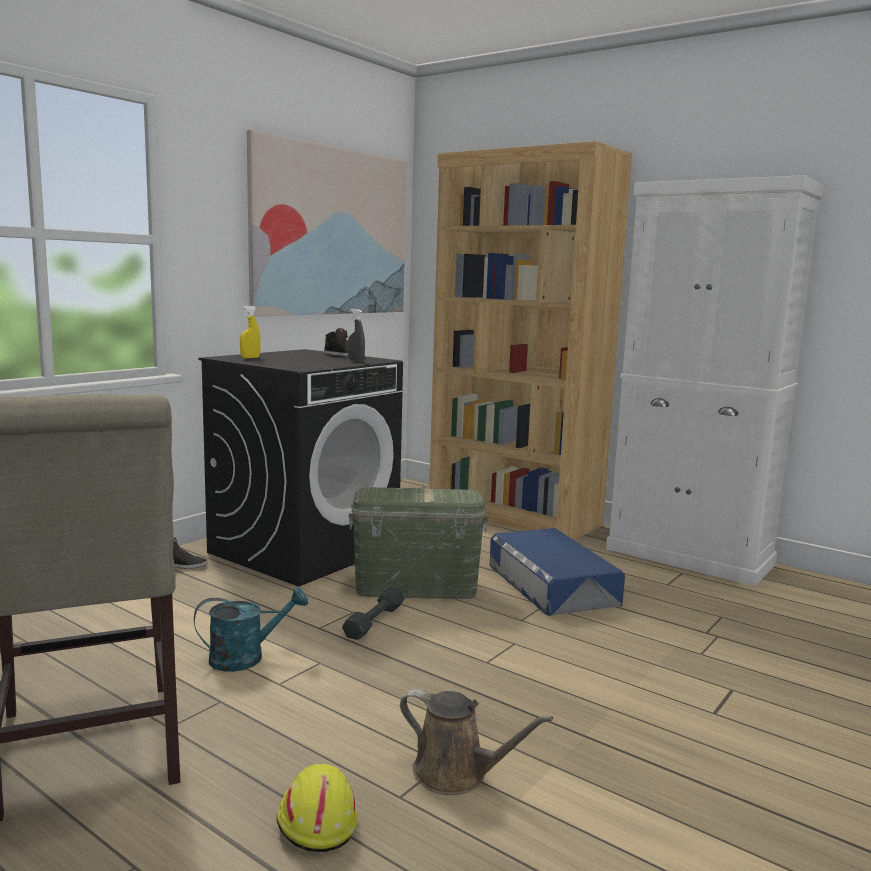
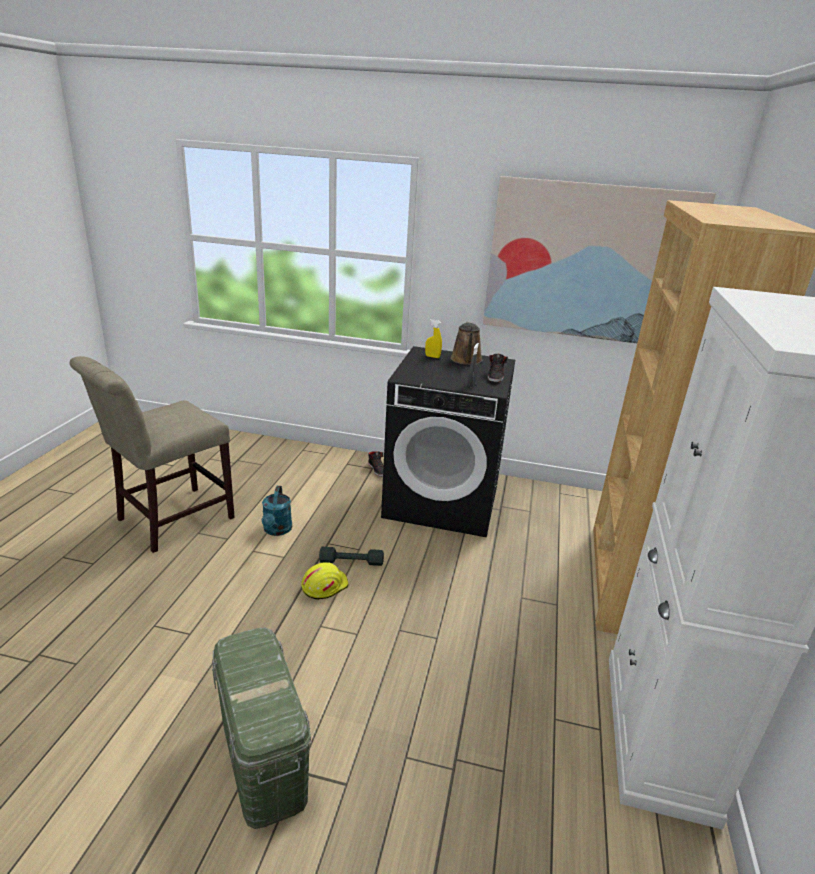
camera: 65 degrees right, 15 degrees up
turquoise watering can [194,587,308,672] -> turquoise watering can turned 45 degrees clockwise [262,486,292,536]
yellow hard hat [276,764,358,852] -> yellow hard hat moved to [301,562,349,600]
green storage box [349,487,488,599] -> green storage box moved to [212,627,311,829]
brown watering can [400,689,553,795] -> brown watering can moved to [451,322,482,365]
blue storage box [489,528,625,616] -> none

